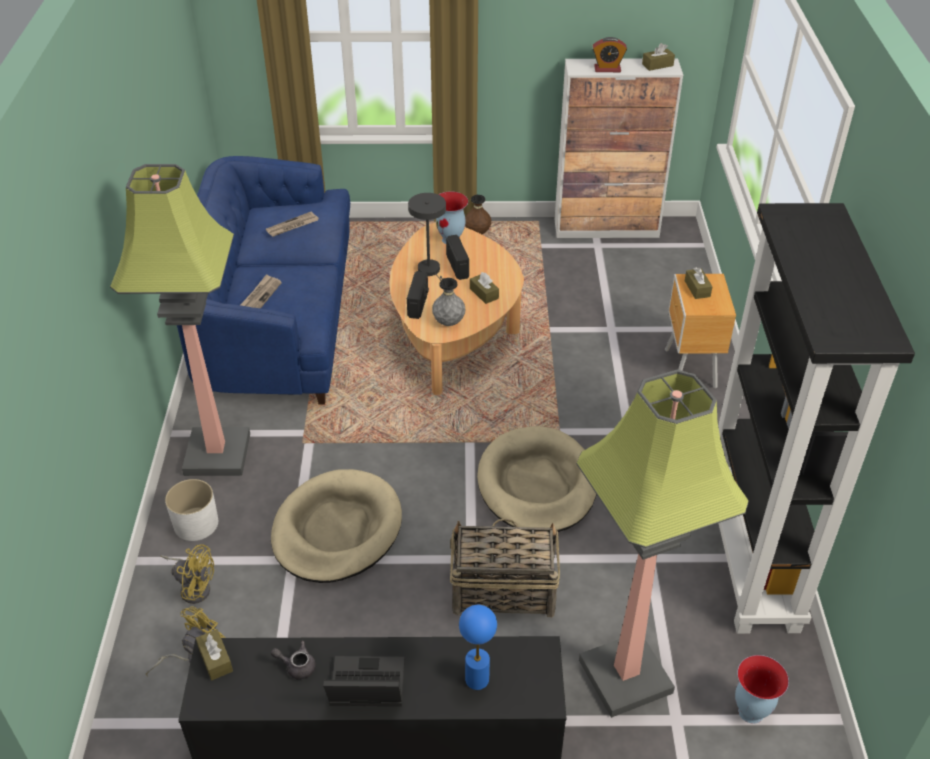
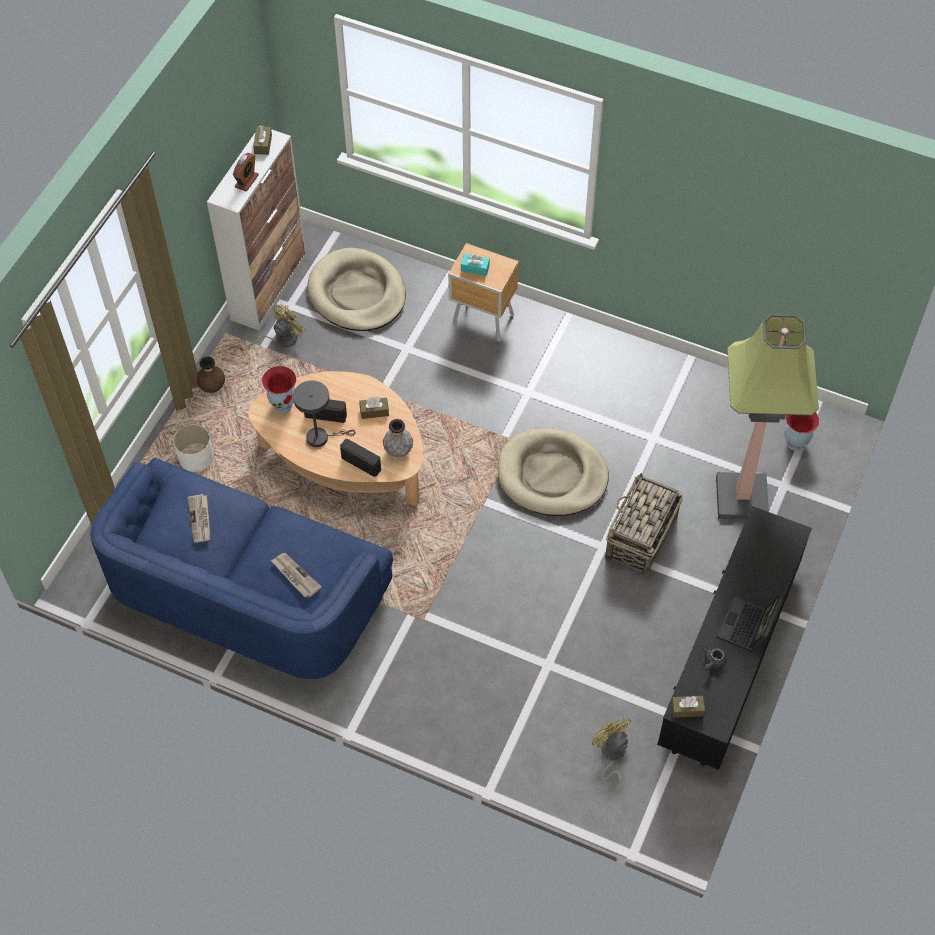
camera: 65 degrees left, 15 degrees up
floor lamp [110,164,250,476] -> none
yellow fan [161,544,214,604] -> yellow fan moved to [248,304,306,348]
white planter [165,479,218,541] -> white planter moved to [173,424,214,472]
beige dog bed [271,469,402,583] -> beige dog bed moved to [307,248,406,331]
blue table lamp [459,605,497,690] -> none
brown tissue box [685,267,713,299] -> turquoise tissue box [461,254,490,276]
black bookcase [718,203,915,634] -> none

